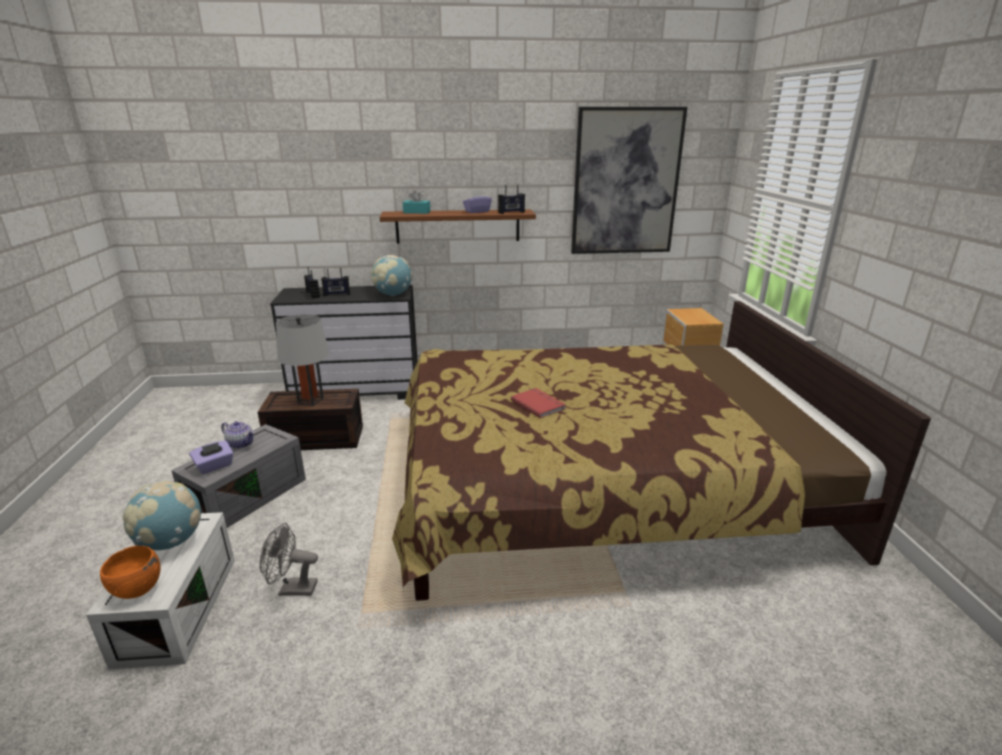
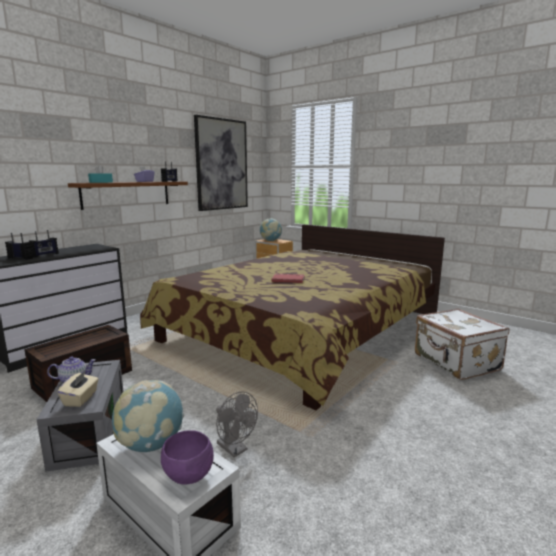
camera: 45 degrees left, 10 degrees down
orange bowl [100,546,161,599] -> purple bowl [161,430,214,484]
purple tissue box [189,441,233,474] -> beige tissue box [58,371,98,407]
grey fan [260,523,318,596] -> grey fan turned 90 degrees counterclockwise [216,391,258,457]
grey table lamp [276,314,329,406] -> none
globe [371,255,413,296] -> globe moved to [260,218,282,241]
none -> white suitcase [415,309,509,380]

